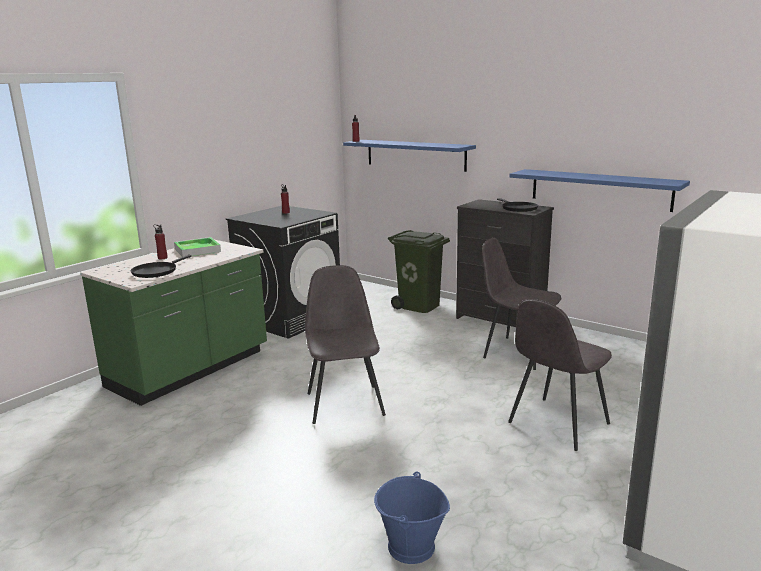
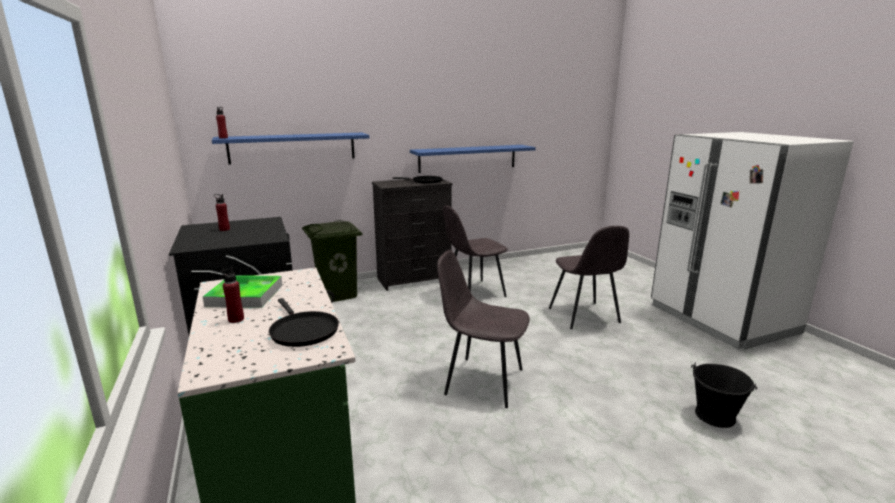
camera: 60 degrees left, 0 degrees up
blue bucket [374,472,450,564] -> black bucket [691,363,758,428]

